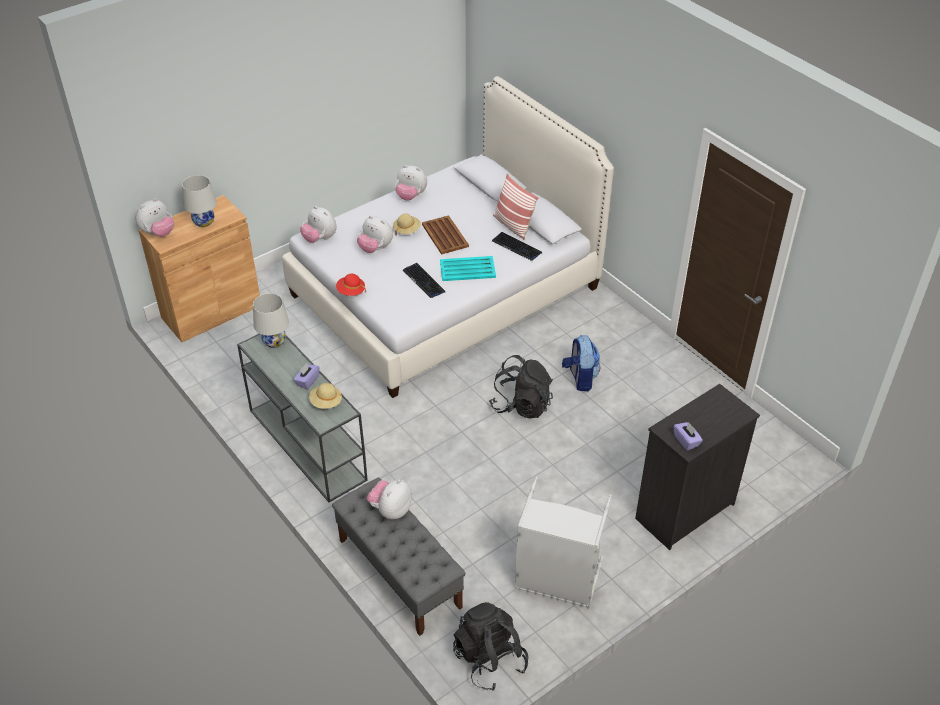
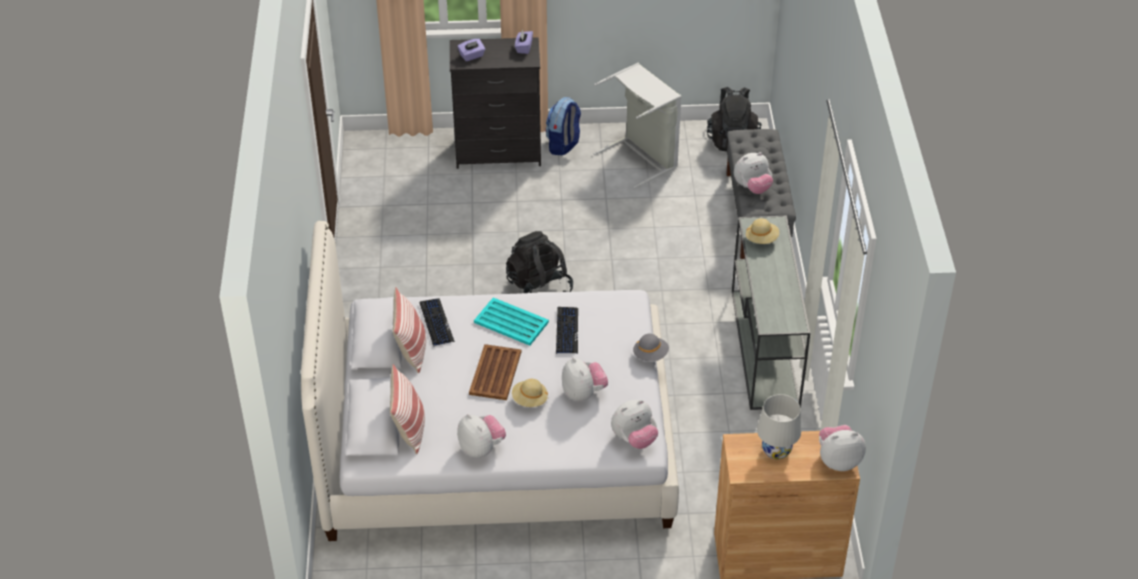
camera: 145 degrees left, 0 degrees up
white table lamp [253,293,289,348] -> none
purple tissue box [293,363,320,389] -> purple tissue box moved to [458,39,485,61]
plush toy [300,206,337,243] -> plush toy turned 75 degrees clockwise [611,400,658,449]
red hat [336,274,366,296] -> grey hat [633,334,669,362]
backpack [562,335,600,391] -> backpack moved to [545,97,581,155]
none -> pillow [390,364,425,454]

